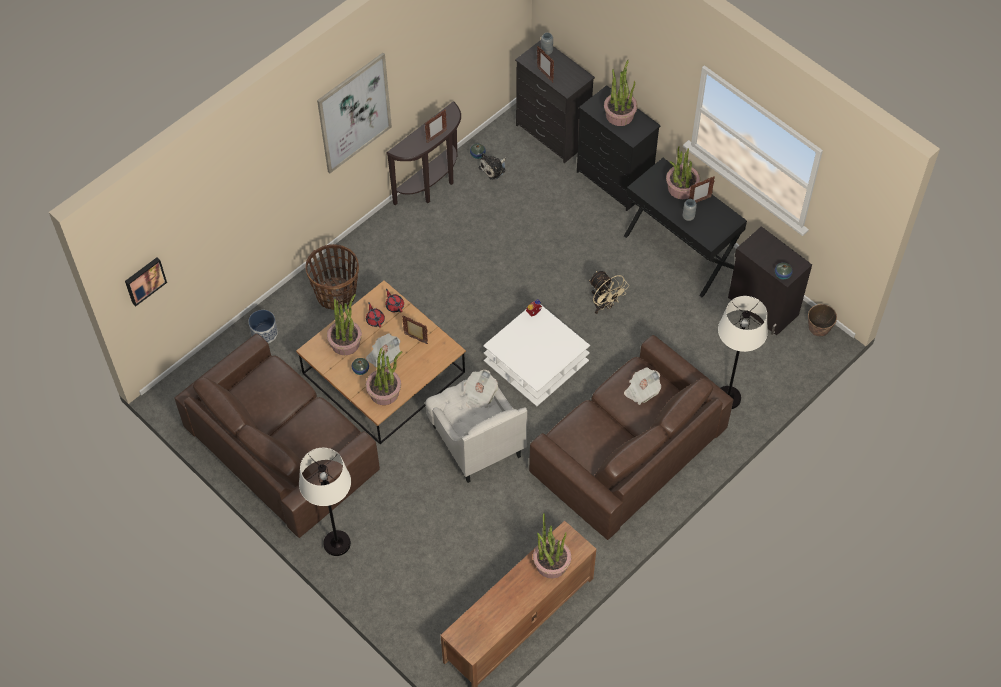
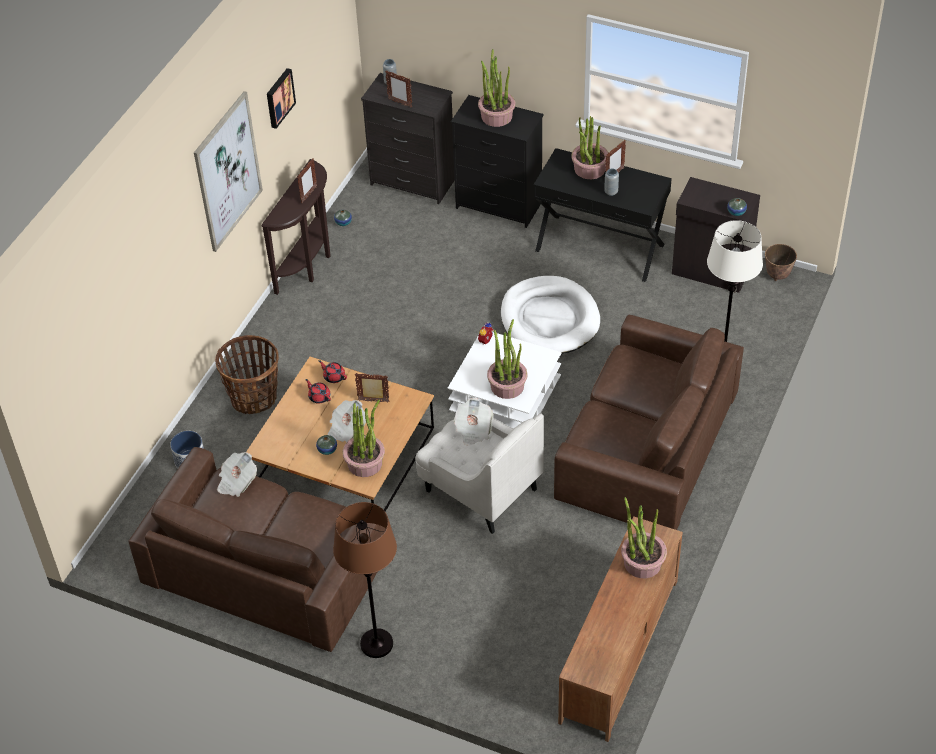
camera: 20 degrees left, 10 degrees down
picture [125,257,167,306] -> picture moved to [267,68,296,129]
white floor lamp [299,448,351,556] -> brown floor lamp [333,502,397,658]
potted plant [327,294,362,355] -> potted plant moved to [487,319,527,399]
plush toy [479,153,506,180] -> none
beige fan [589,271,628,314] -> white dog bed [501,276,600,354]
newspaper [624,368,661,405] -> newspaper moved to [217,452,257,497]

